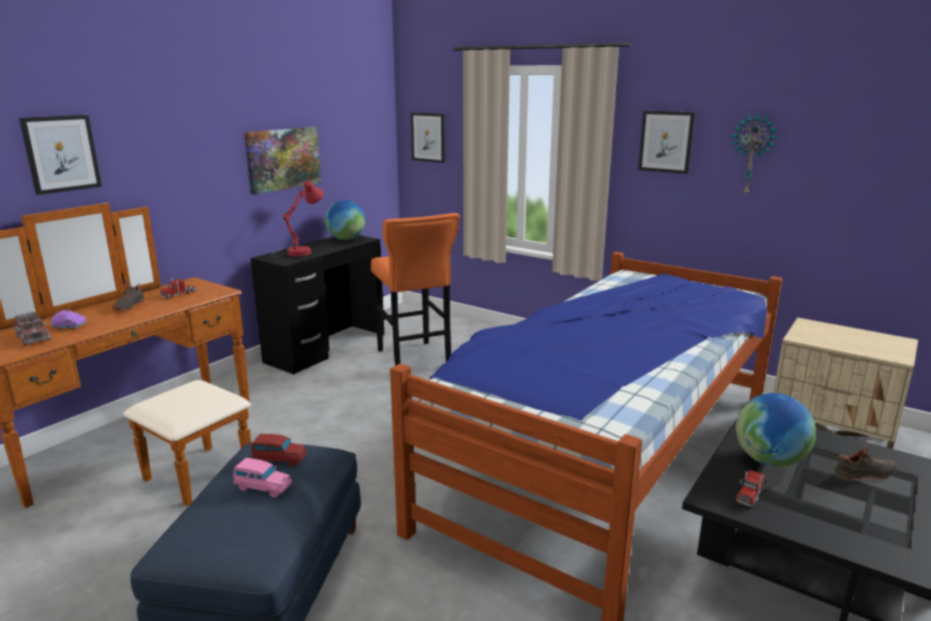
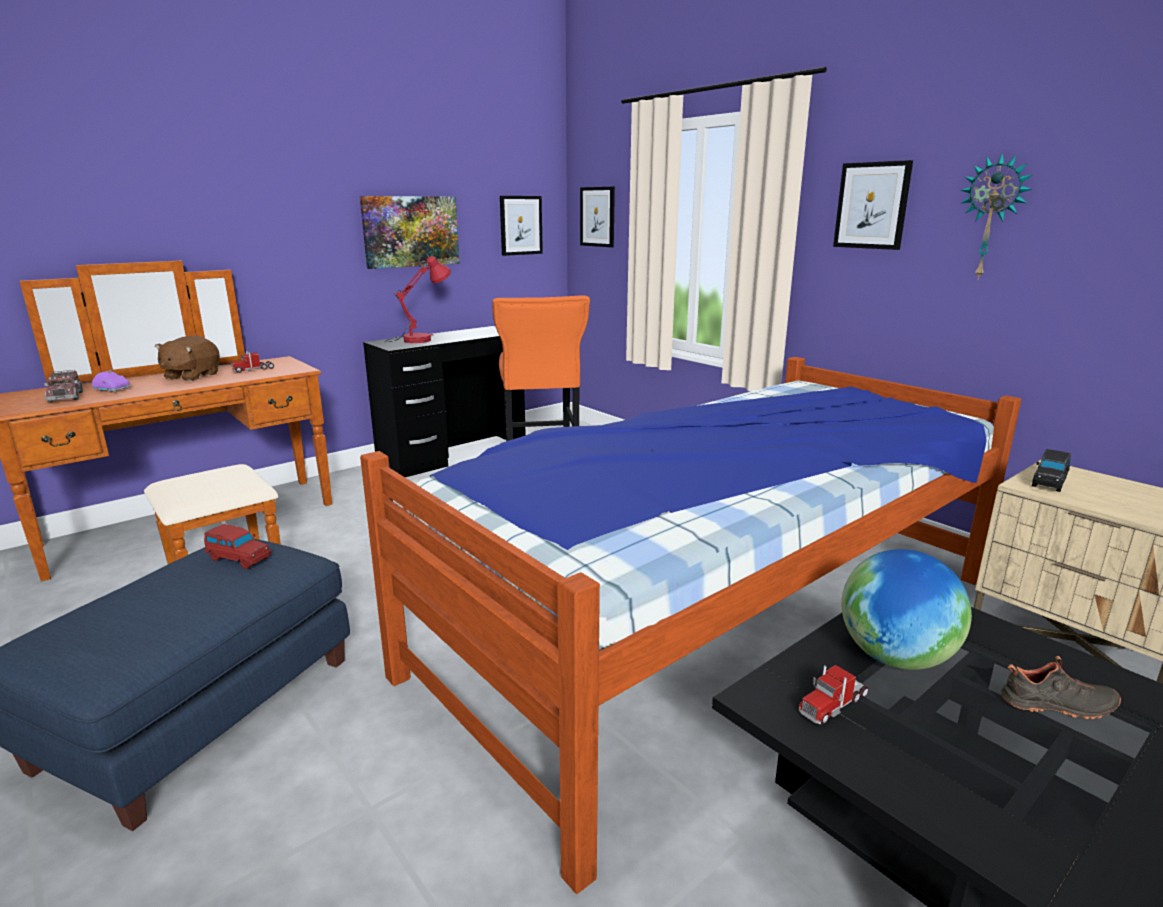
camera: 15 degrees right, 0 degrees up
picture [19,115,102,195] -> picture moved to [500,196,543,256]
black shoe [112,281,145,310] -> brown plush toy [155,335,220,381]
pink toy car [233,458,292,498] -> none
globe [325,200,365,240] -> none
none -> black toy car [1032,449,1071,492]

